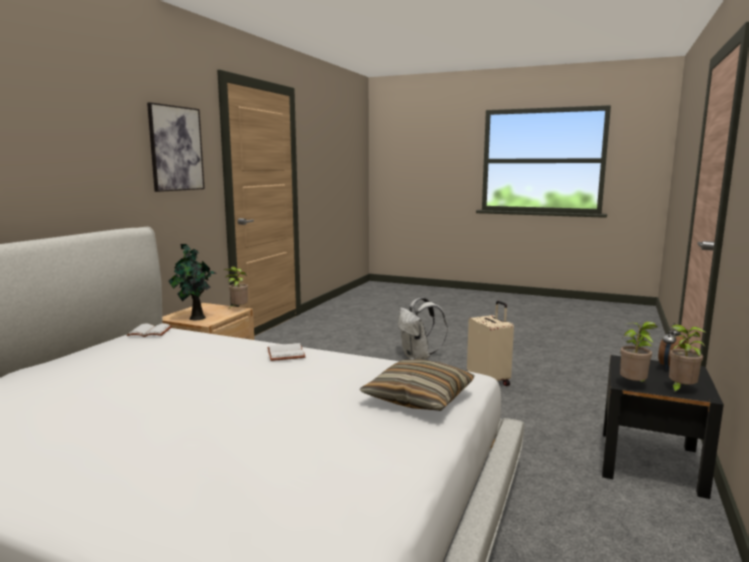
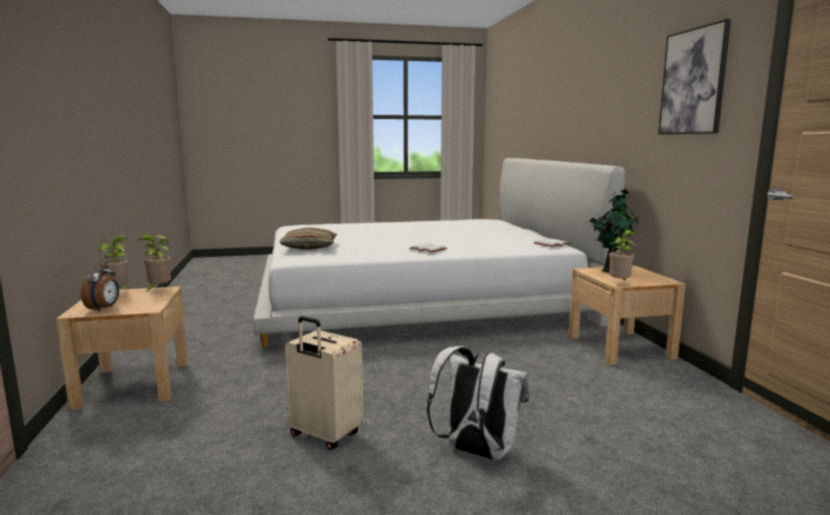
camera: 145 degrees right, 0 degrees up
black nightstand [602,355,724,499] -> beige nightstand [56,286,188,410]

